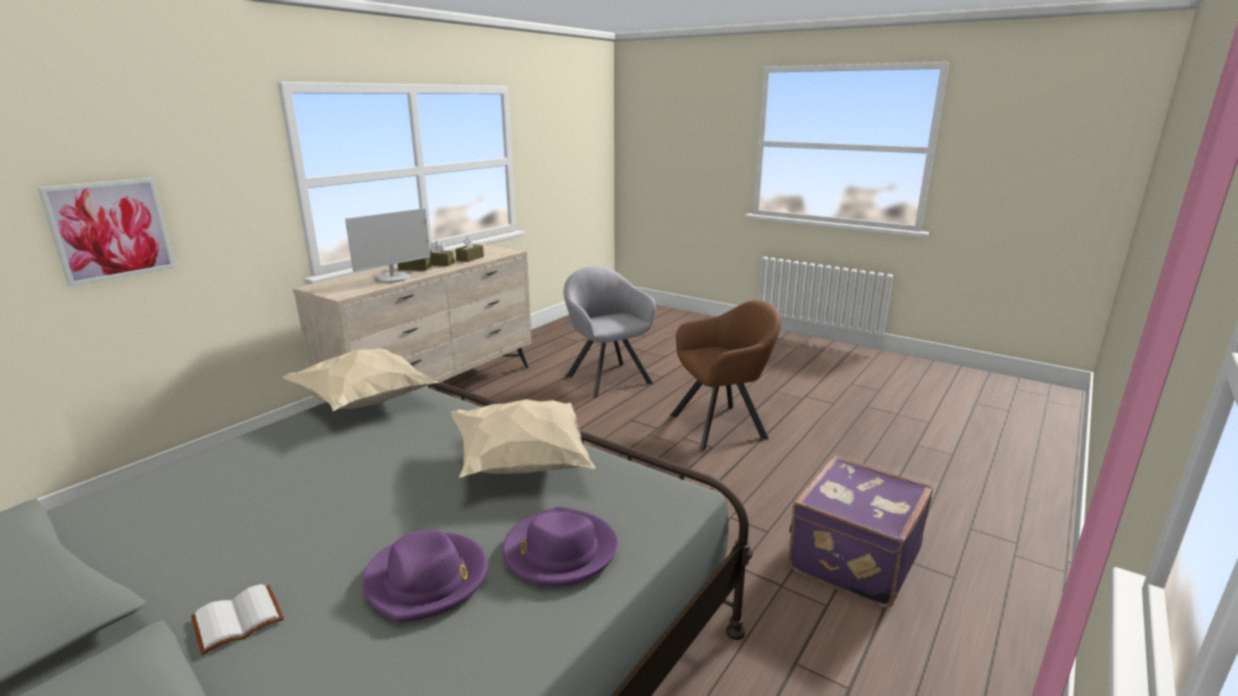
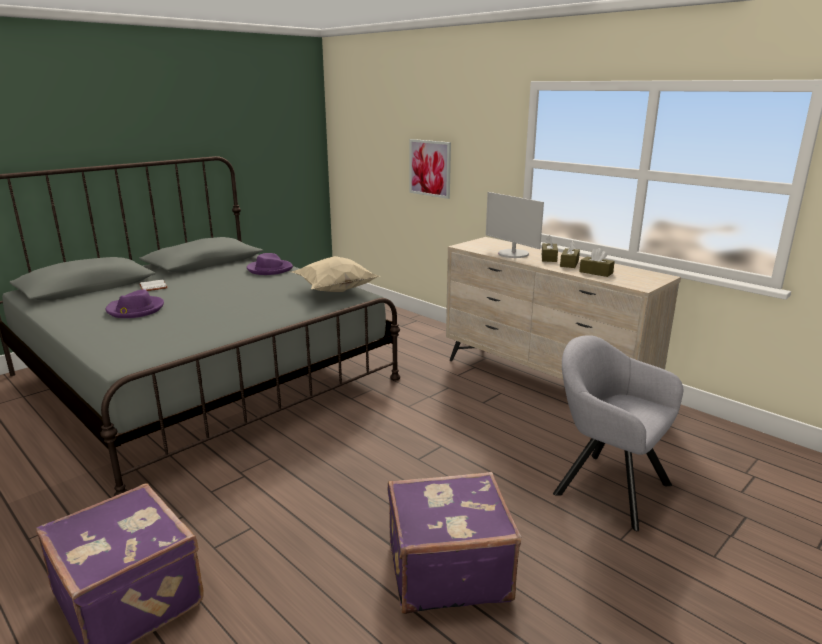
camera: 100 degrees right, 0 degrees up
beige pillow [452,399,596,478] -> none
purple hat [502,507,618,587] -> purple hat moved to [247,253,293,275]
grey armchair [564,267,656,398] -> grey armchair turned 120 degrees counterclockwise [553,335,683,531]
brown armchair [670,300,781,451] -> purple suitcase [388,472,522,614]

